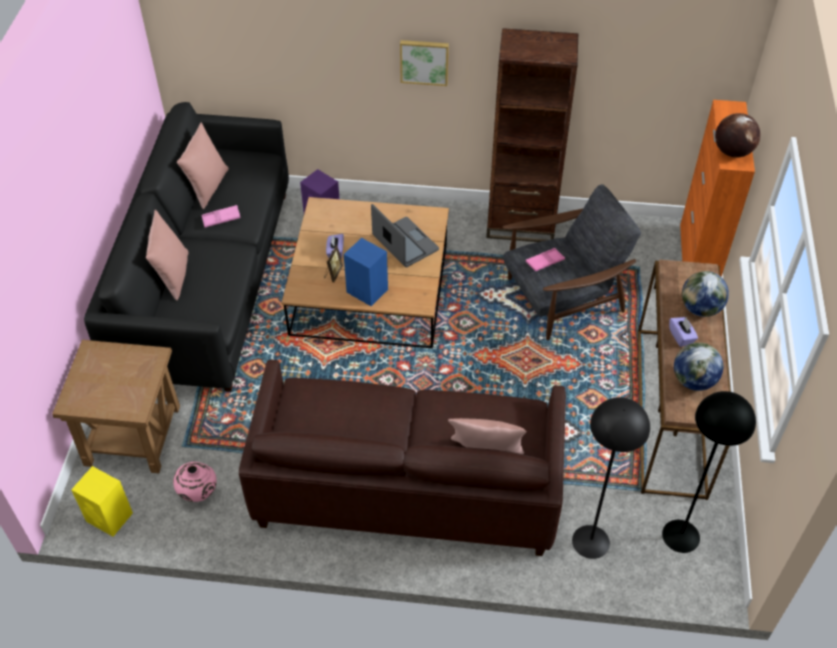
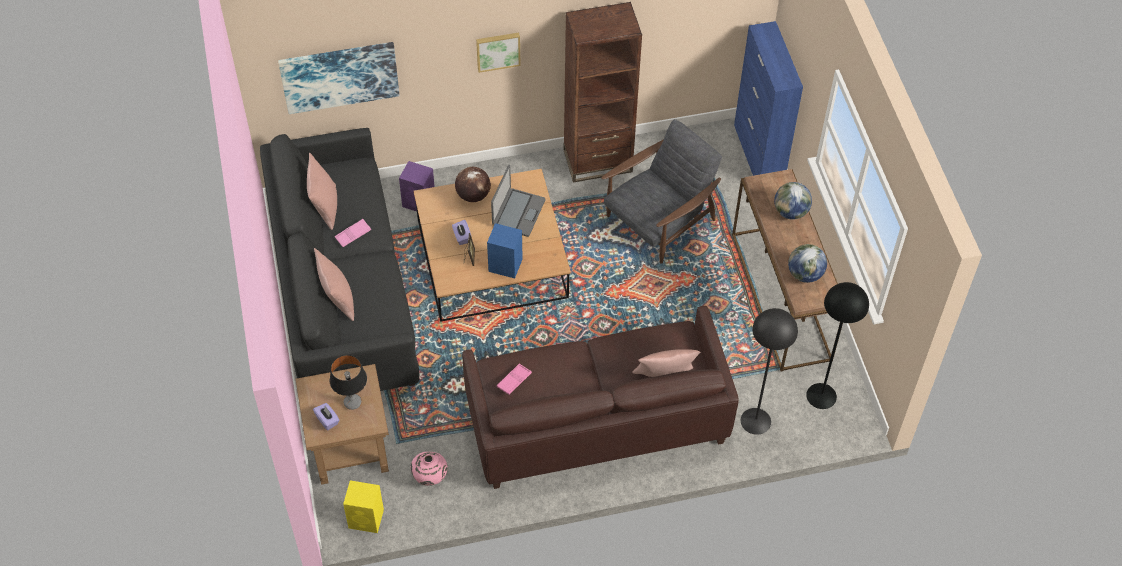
camera: 20 degrees left, 5 degrees up
laptop [371,204,439,267] -> laptop turned 75 degrees clockwise [491,165,546,237]
pink tray [526,248,565,271] -> pink tray moved to [497,363,532,395]
purple tissue box [669,317,698,347] -> purple tissue box moved to [313,403,340,430]
orange cabinet [680,100,755,277] -> blue cabinet [734,21,803,176]
globe [715,113,760,158] -> globe moved to [455,167,491,202]
none -> picture [278,42,400,114]
none -> table lamp [330,355,367,410]

